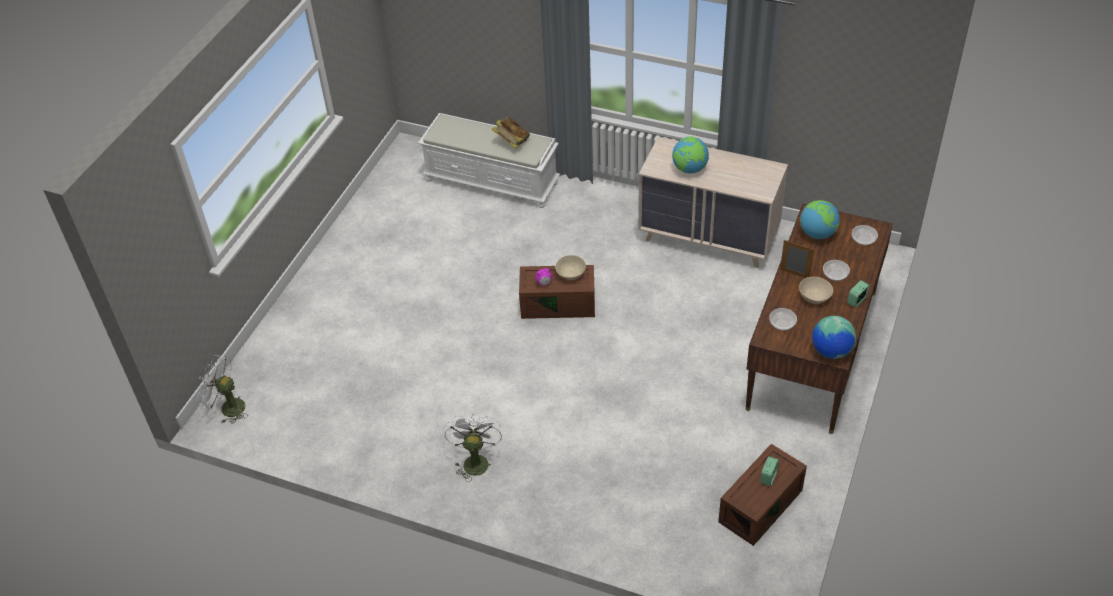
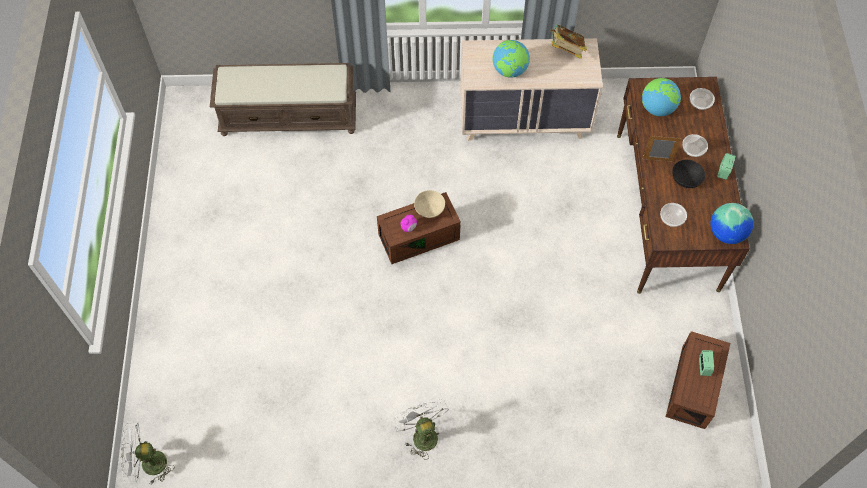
camera: 25 degrees left, 15 degrees up
white bench [418,113,560,208] -> brown bench [210,63,356,136]
book [492,117,530,149] -> book moved to [550,24,587,59]
beige bowl [799,277,833,304] -> black bowl [672,160,705,188]

